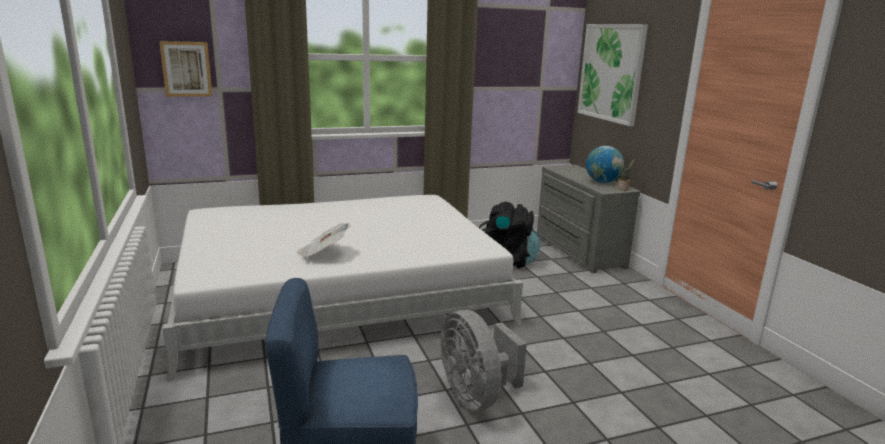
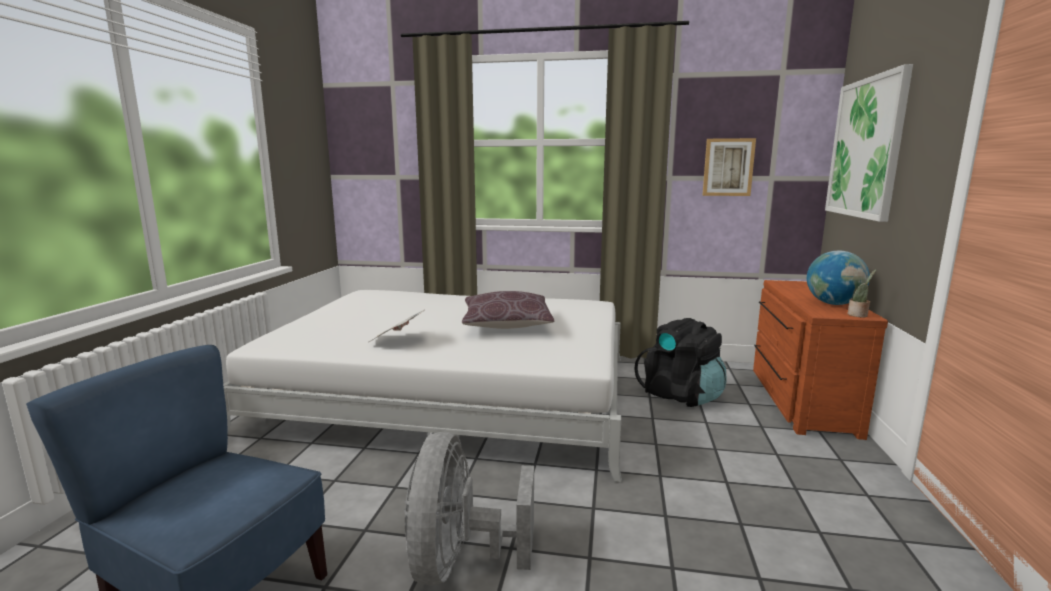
camera: 30 degrees right, 5 degrees down
picture [159,41,213,97] -> picture moved to [703,138,756,196]
grey dresser [537,165,640,273] -> brown dresser [753,280,888,440]
none -> brown pillow [462,291,555,329]

